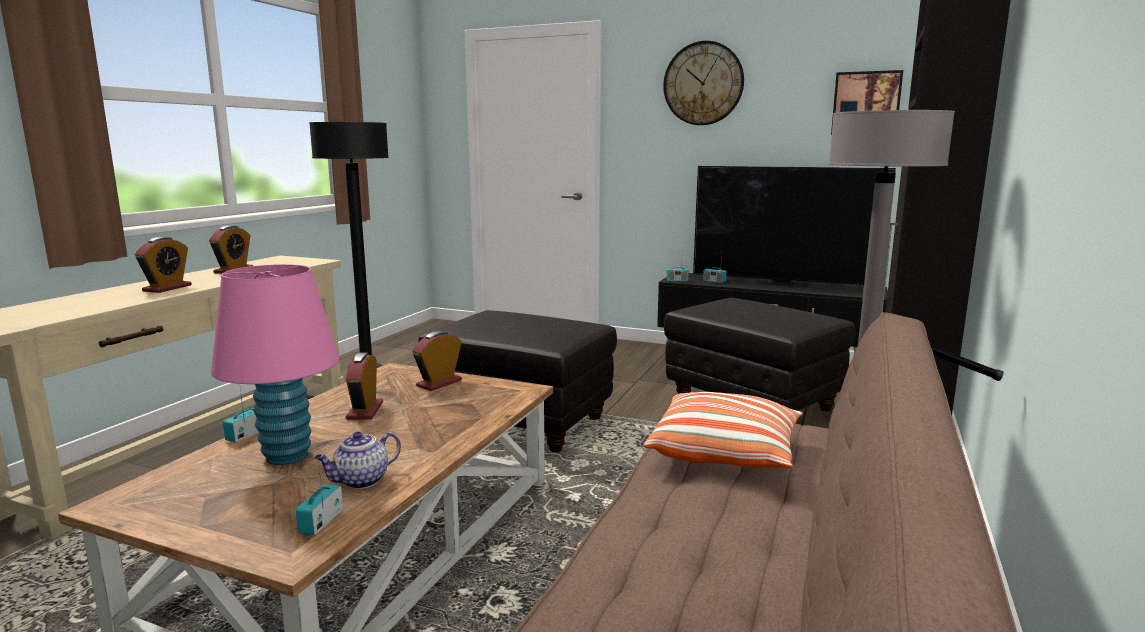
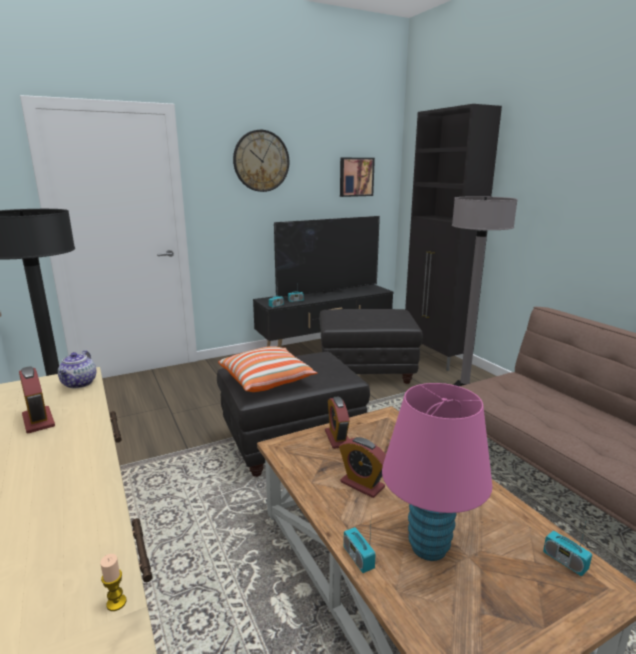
camera: 50 degrees left, 5 degrees up
alarm clock [135,237,192,293] -> none
teapot [315,432,401,489] -> teapot moved to [58,350,96,388]
pillow [644,392,803,468] -> pillow moved to [218,346,318,392]
none -> candle [100,554,126,611]

